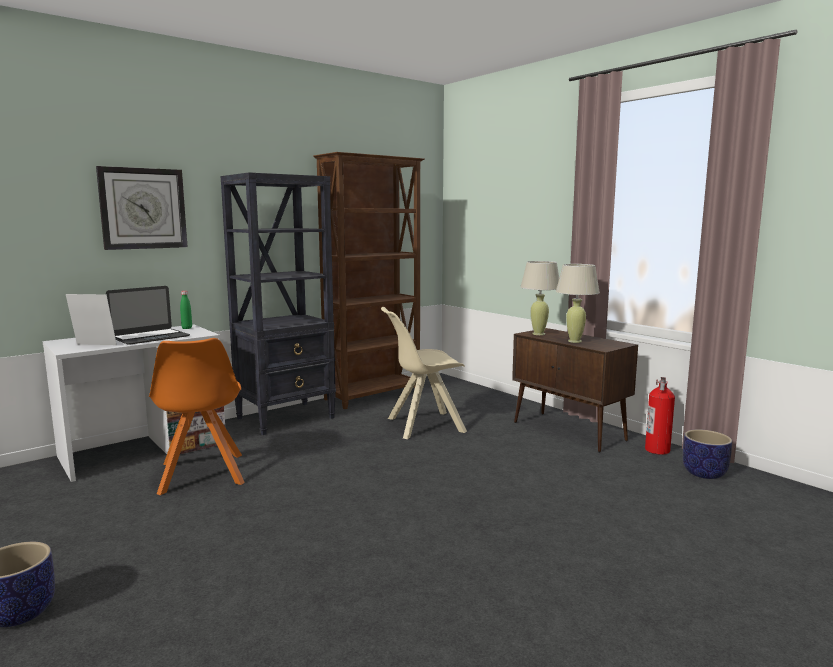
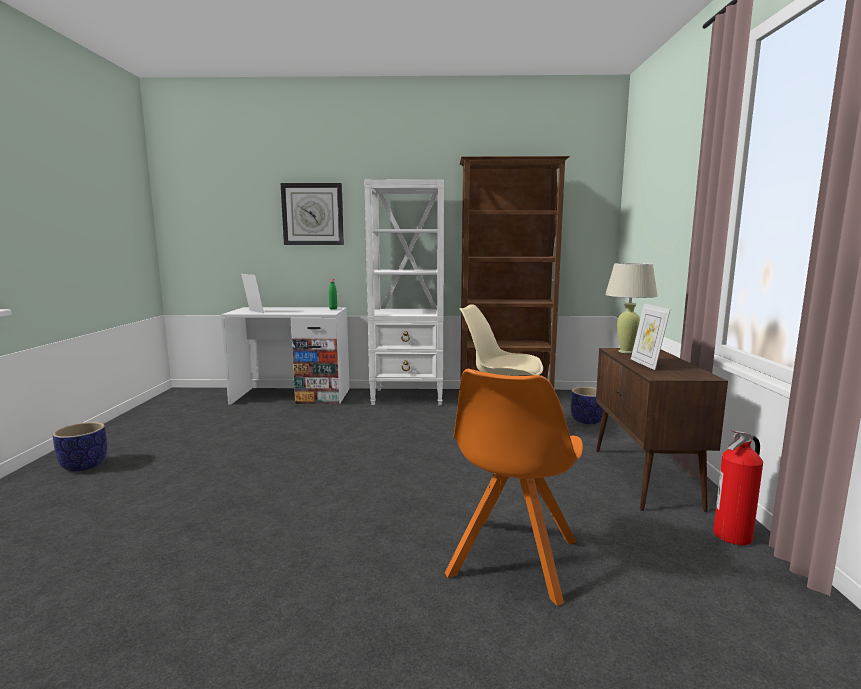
camera: 40 degrees right, 0 degrees up
laptop [106,286,190,345] -> none
orange chair [149,338,245,495] -> orange chair moved to [445,369,583,606]
black bookcase [221,172,336,435] -> white bookcase [364,179,444,405]
beige table lamp [556,264,600,343] -> picture frame [631,304,670,370]
planter [683,430,732,479] -> planter moved to [571,387,603,424]

